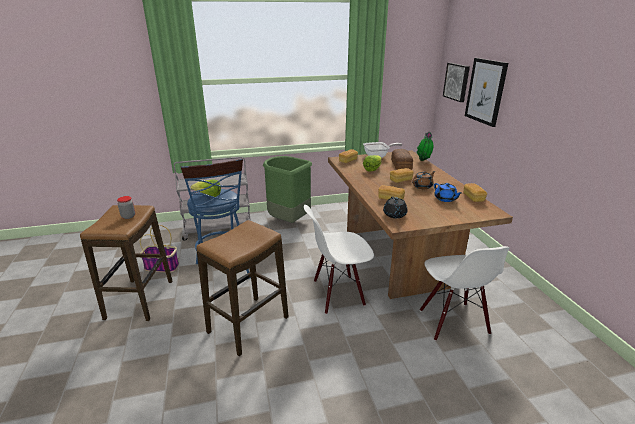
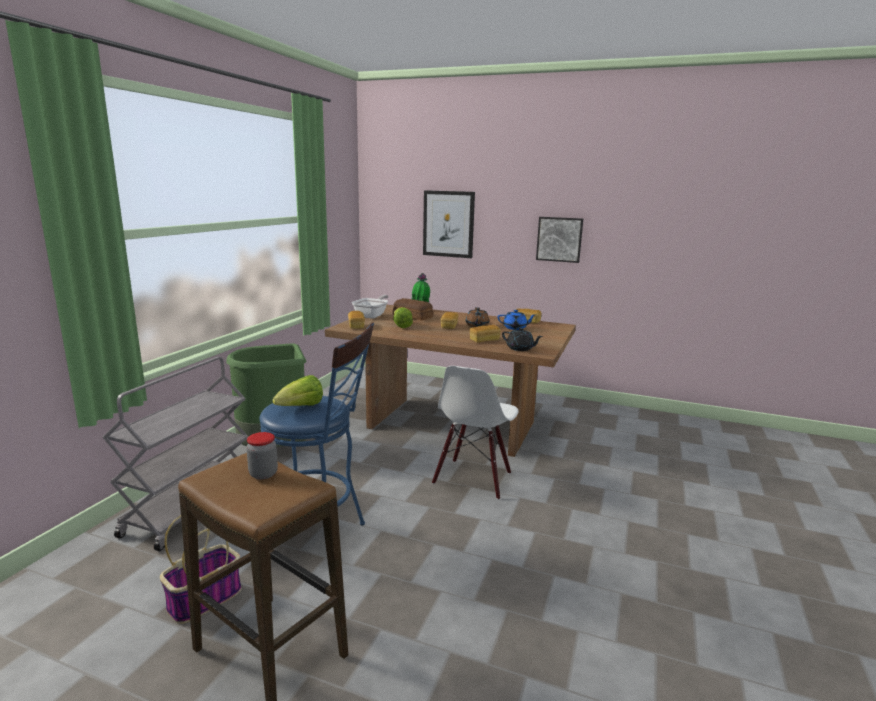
camera: 55 degrees left, 10 degrees down
stool [196,220,289,356] -> none
white chair [420,246,510,341] -> none
picture [443,63,470,102] -> picture moved to [536,217,583,263]

